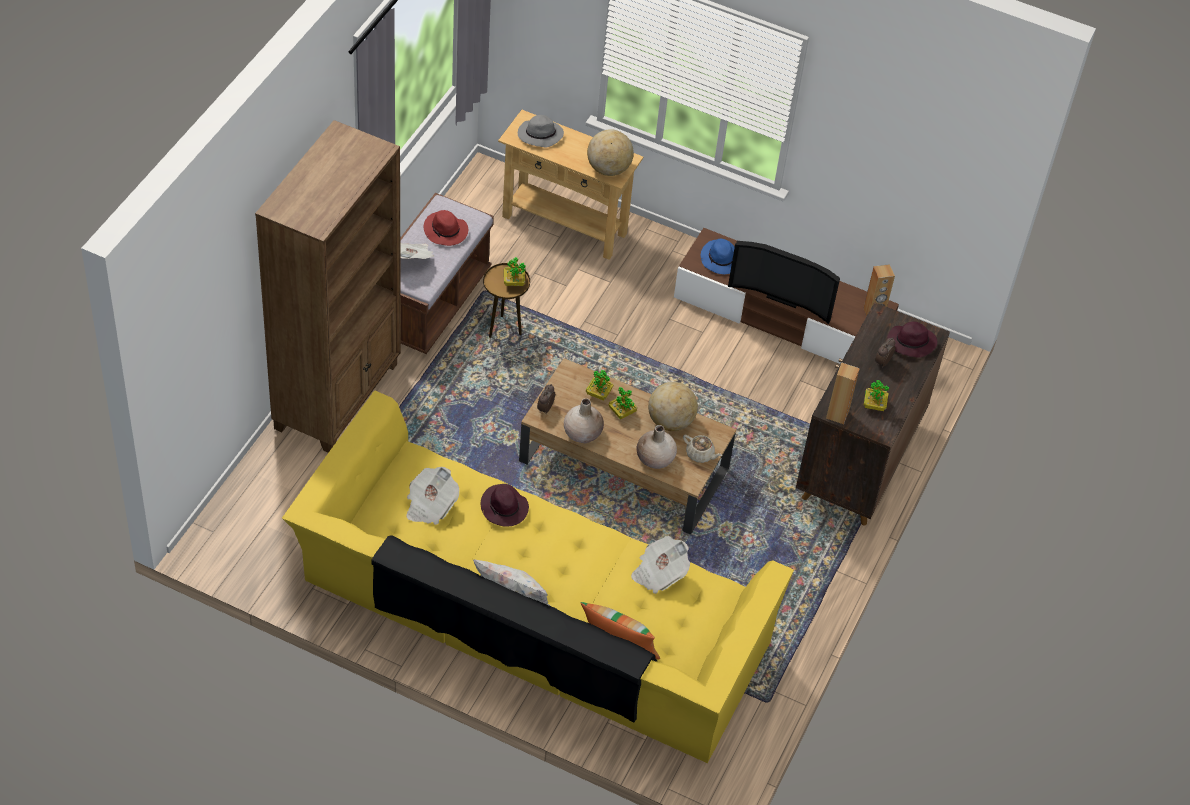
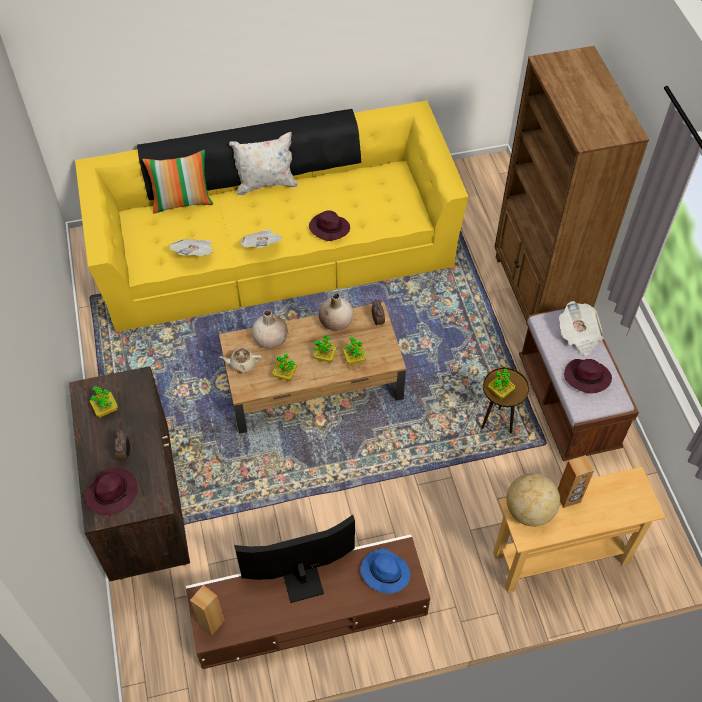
camera: 145 degrees right, 5 degrees up
newspaper [407,467,459,525] -> newspaper moved to [240,229,283,248]
red hat [424,210,468,246] -> purple hat [564,359,612,394]
grey hat [518,115,564,148] -> none
globe [648,382,698,431] -> potted plant [272,354,297,381]
brown speaker [826,362,860,424] -> brown speaker moved to [558,455,594,508]

